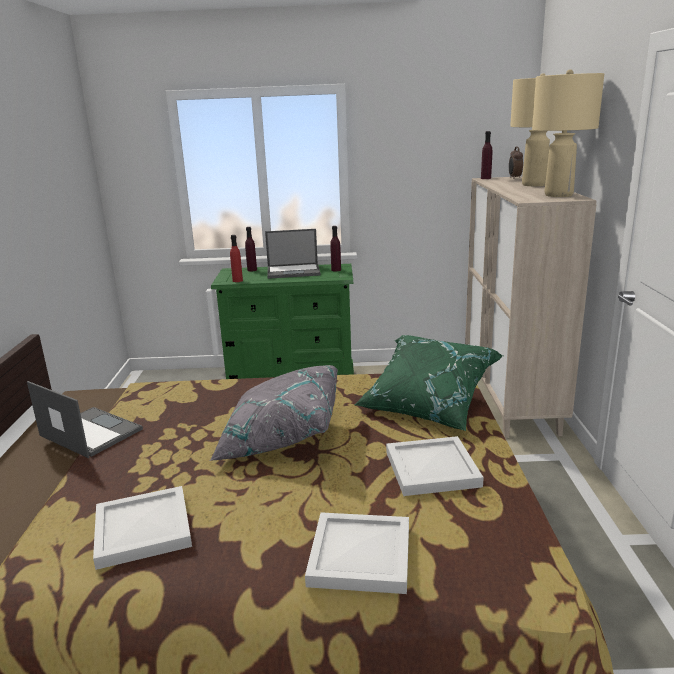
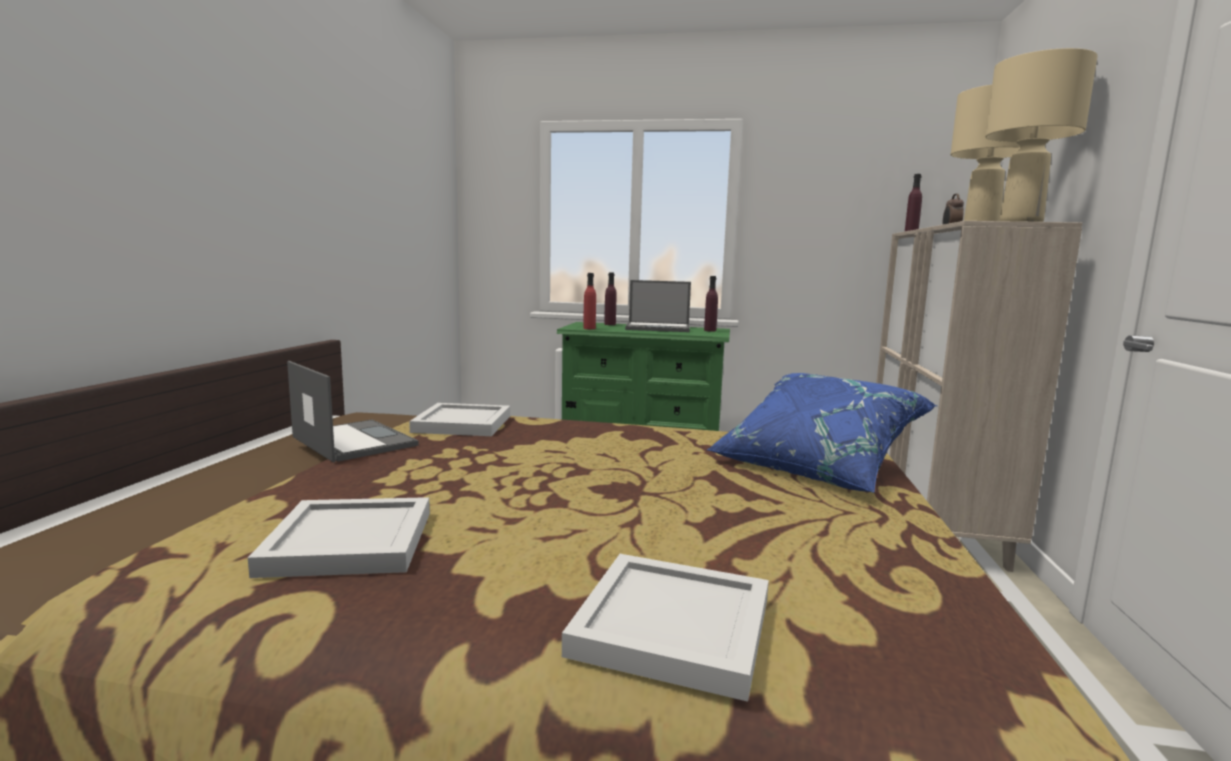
camera: 10 degrees right, 10 degrees down
grey pillow [210,365,338,461] -> none
green pillow [355,335,502,431] -> blue pillow [707,373,937,493]
white tray [386,436,484,496] -> white tray moved to [409,403,510,436]

